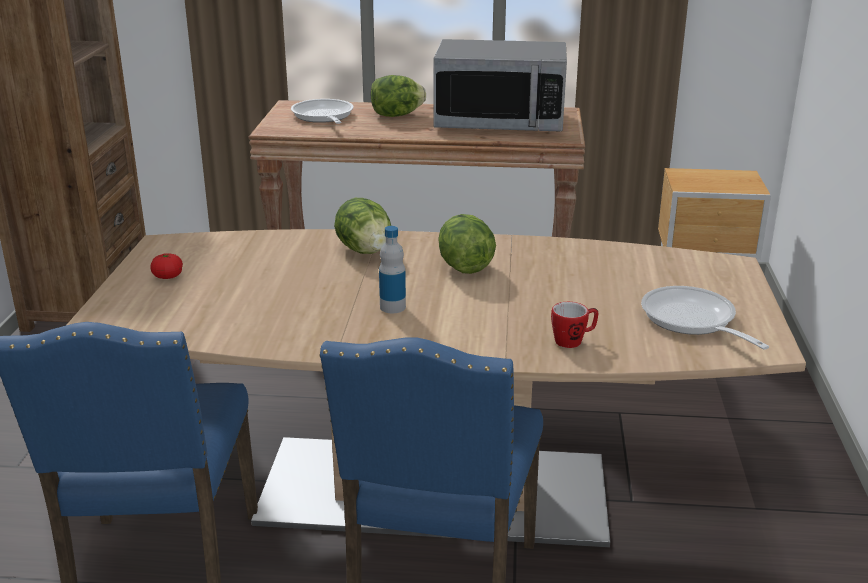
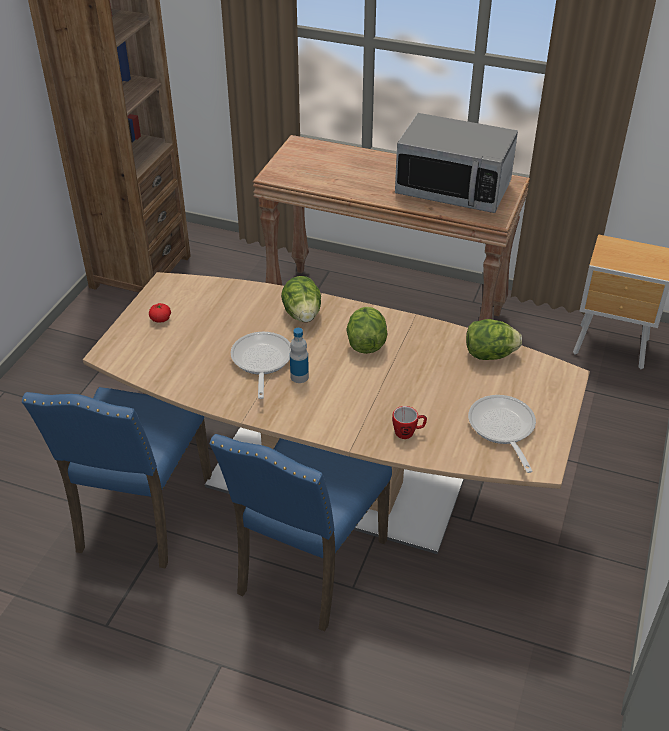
camera: 15 degrees right, 15 degrees up
frying pan [291,99,354,124] -> frying pan moved to [231,332,291,399]
lettuce [371,75,426,117] -> lettuce moved to [466,319,522,360]

